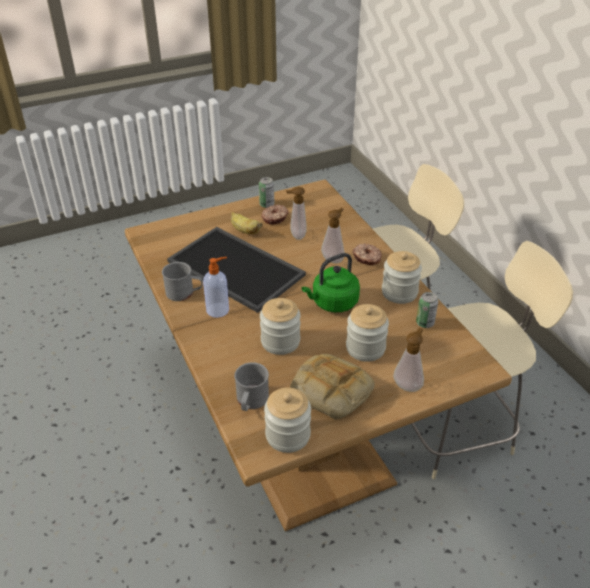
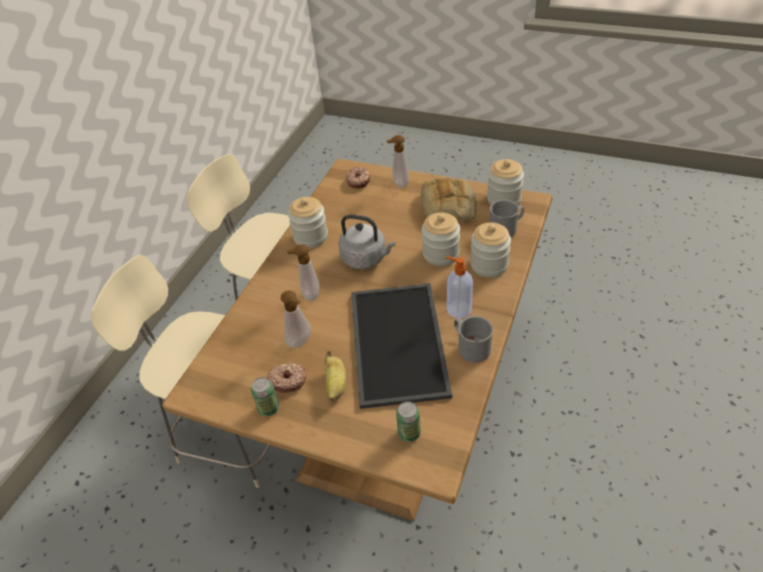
camera: 130 degrees left, 5 degrees up
green kettle [302,253,360,312] -> grey kettle [338,214,396,269]
jar [346,304,389,362] -> jar moved to [470,223,511,277]
donut [353,244,382,265] -> donut moved to [346,166,370,188]
can [416,292,438,328] -> can moved to [396,401,421,442]

